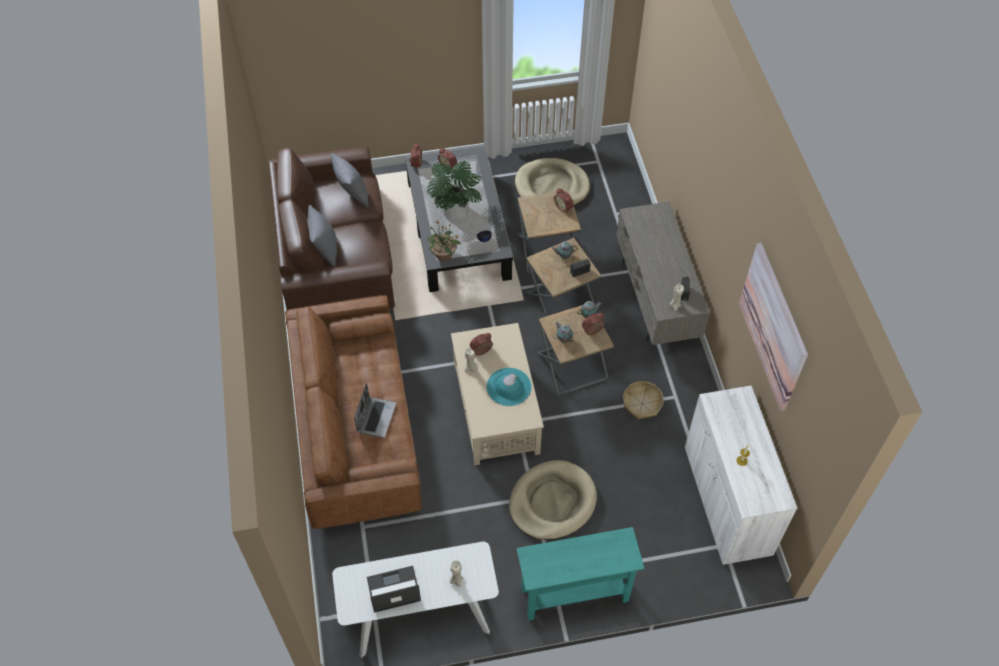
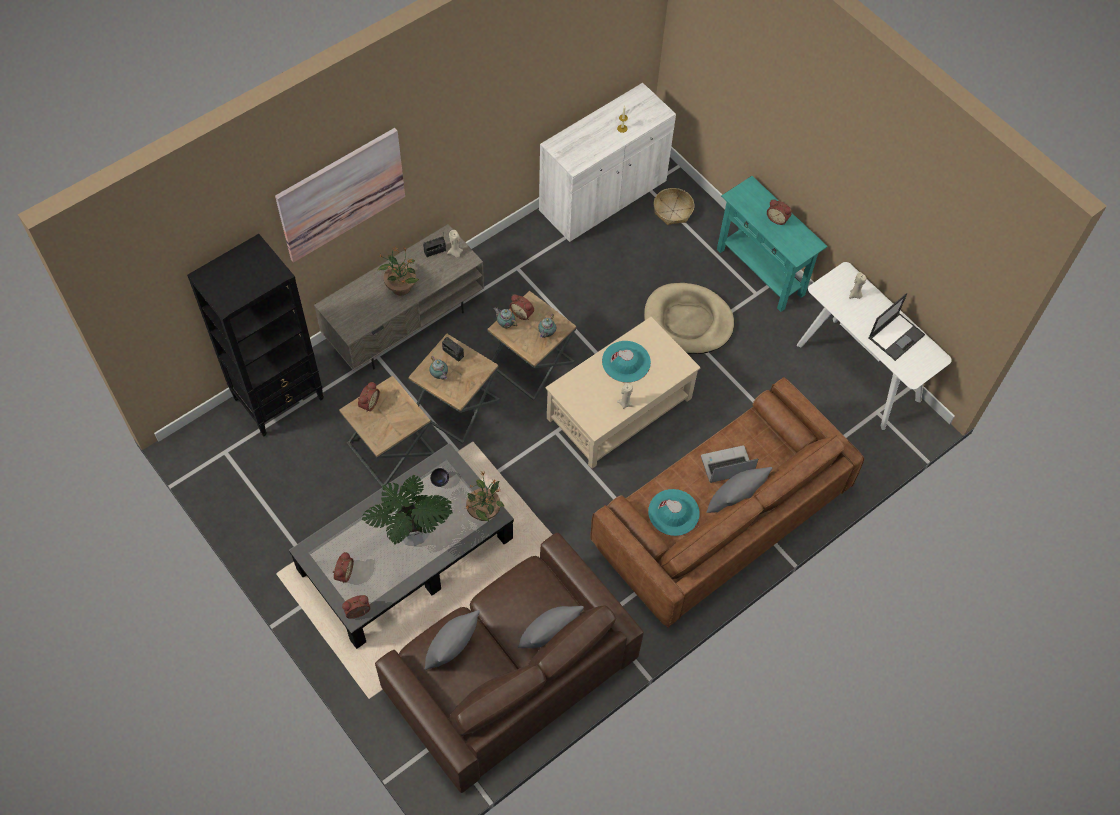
camera: 120 degrees left, 5 degrees up
laptop [367,566,421,613] -> laptop turned 90 degrees counterclockwise [868,293,925,361]
alarm clock [470,333,493,355] -> alarm clock moved to [767,199,792,225]
beige dog bed [515,158,590,206] -> none
basket [623,381,664,419] -> basket moved to [654,188,694,225]
picture [739,243,808,411] -> picture moved to [275,128,405,263]
none -> black bookcase [187,234,324,437]
none -> potted plant [377,247,419,296]
none -> turquoise hat [648,489,700,536]
none -> grey pillow [706,467,772,513]

